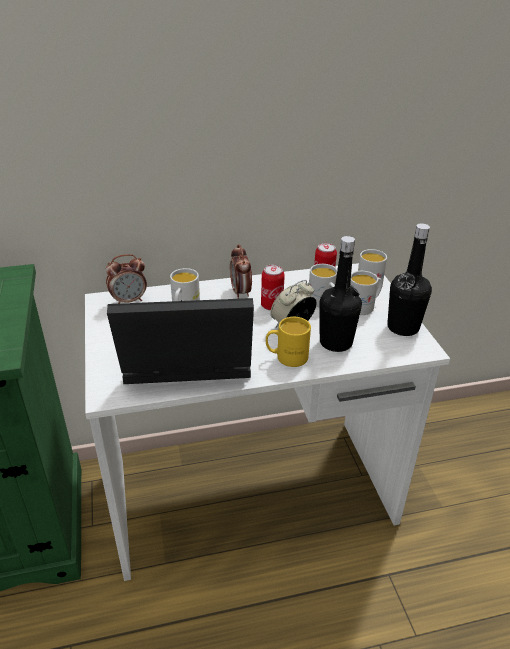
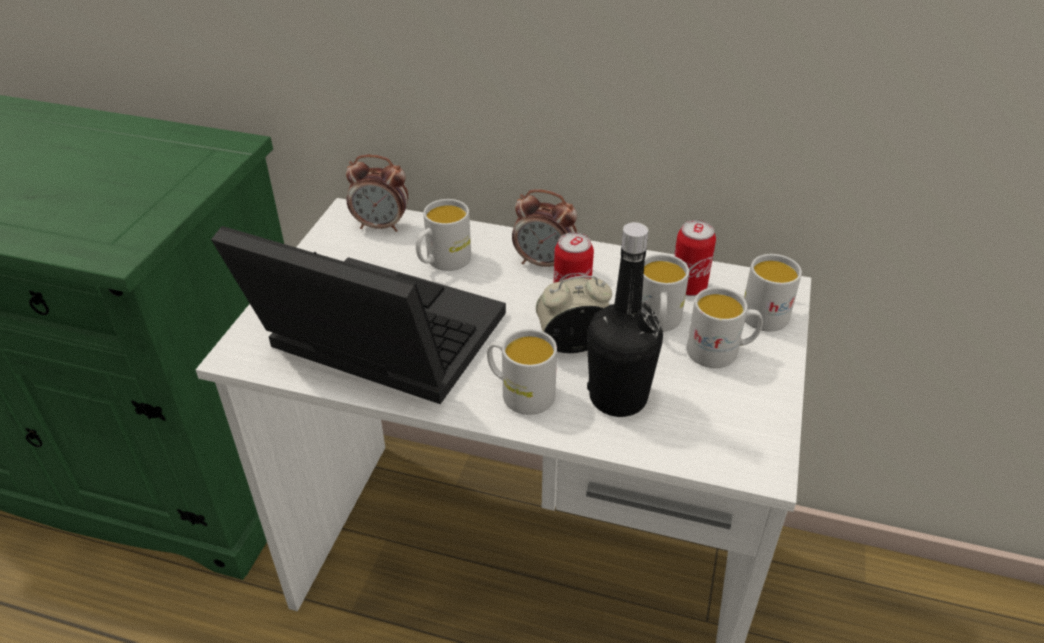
camera: 30 degrees right, 5 degrees up
alarm clock [230,244,252,299] -> alarm clock turned 90 degrees counterclockwise [512,189,577,267]
yellow mug [266,317,311,367] -> white mug [487,329,557,415]
black bottle [387,223,432,336] -> none

